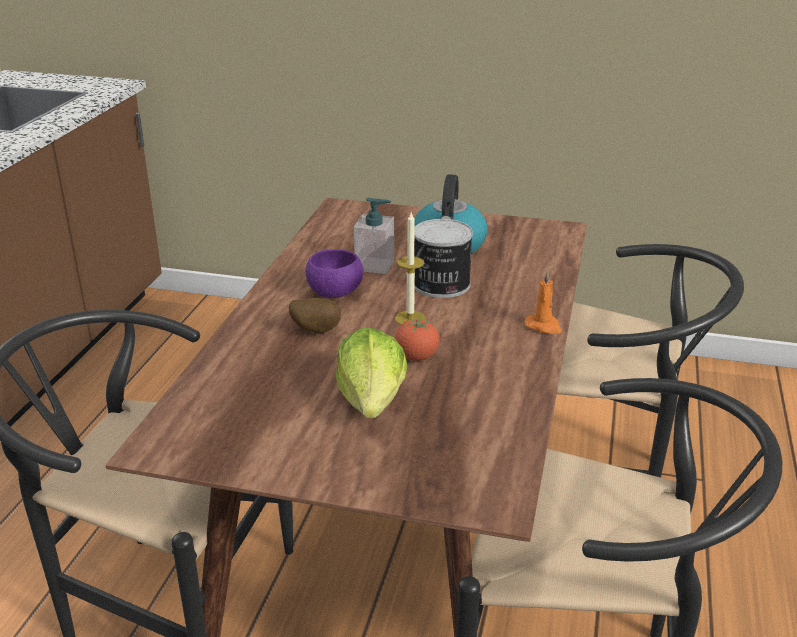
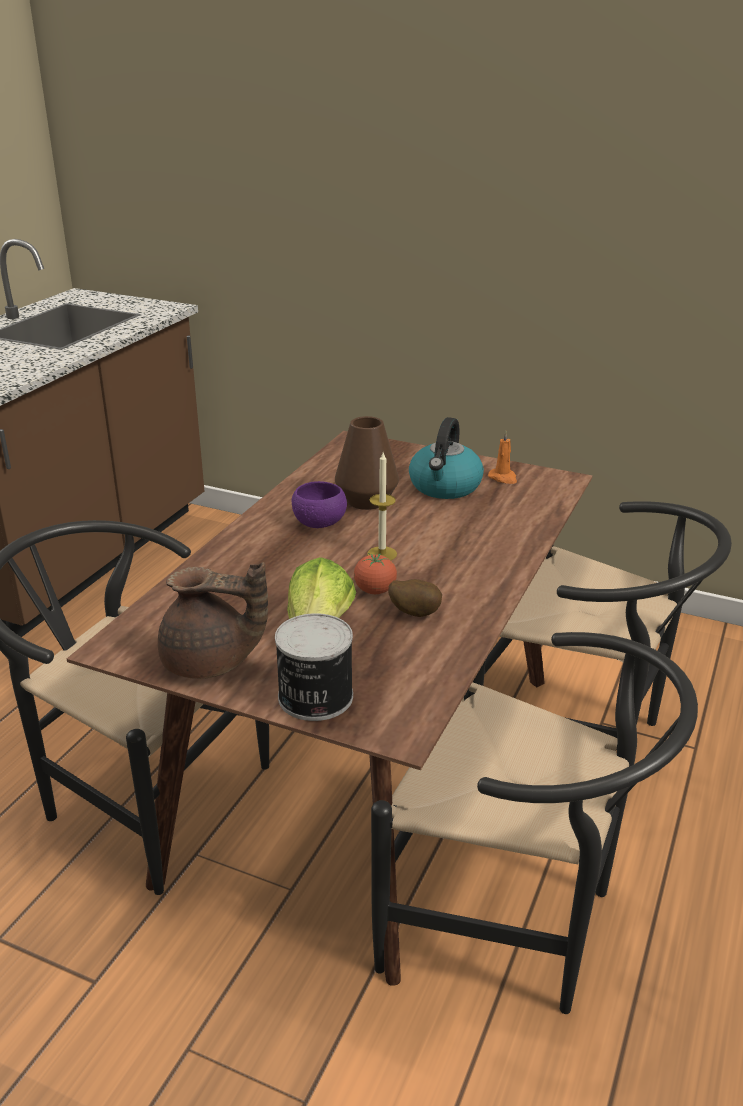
camera: 10 degrees right, 0 degrees up
potato [289,298,341,333] -> potato moved to [389,579,442,617]
soap dispenser [354,198,394,274] -> brown vase [335,416,399,510]
can [414,219,473,298] -> can moved to [275,613,353,721]
orange candle [525,270,562,334] -> orange candle moved to [488,430,517,484]
none -> brown teapot [158,562,268,679]

